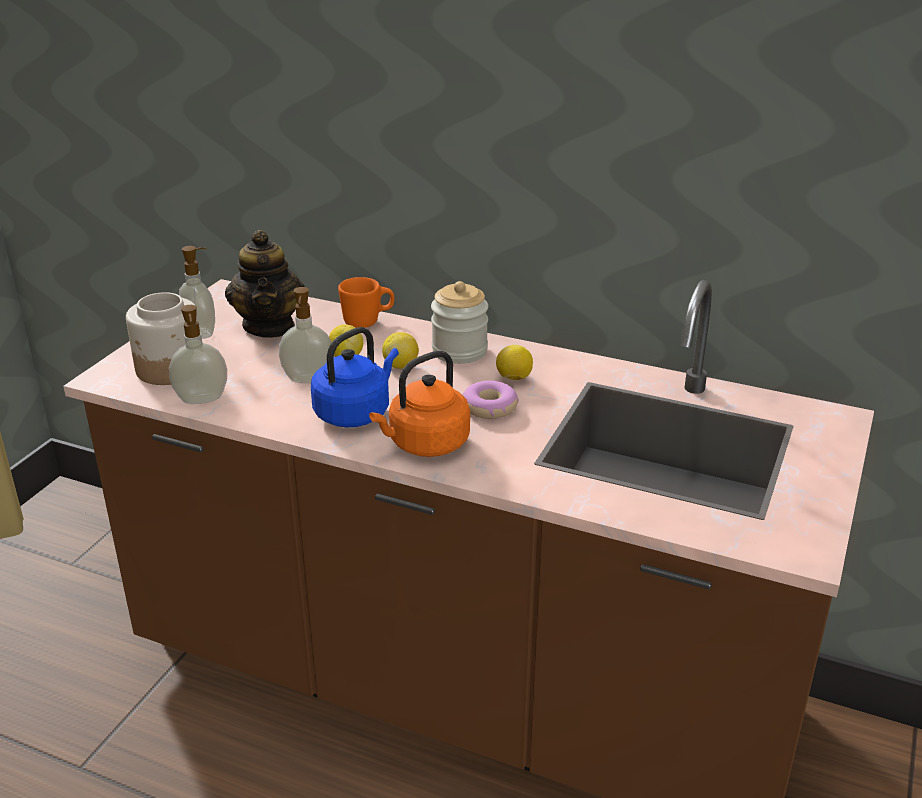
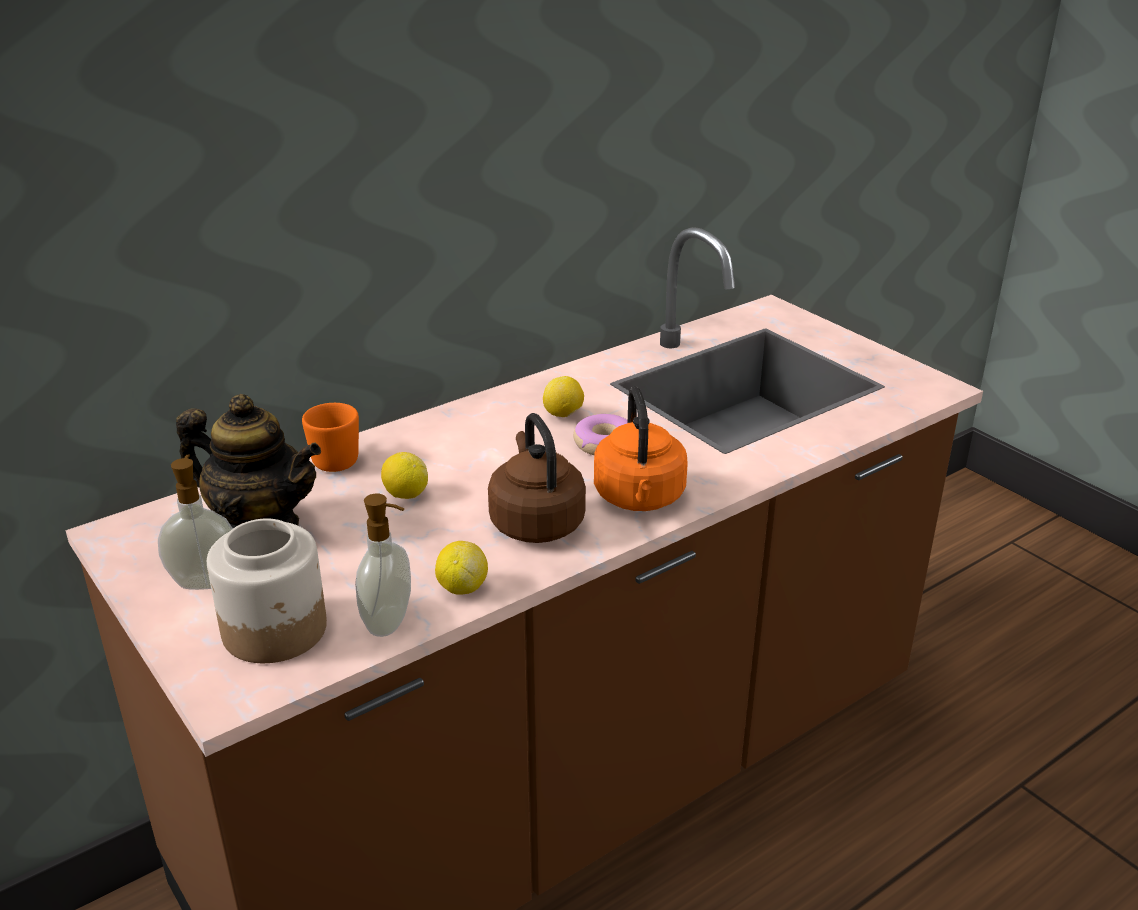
camera: 60 degrees left, 0 degrees up
soap dispenser [279,287,332,383] -> none
blue kettle [311,327,399,427] -> brown kettle [488,413,586,543]
lemon [382,332,419,369] -> lemon moved to [435,541,488,595]
jar [431,281,488,364] -> none

